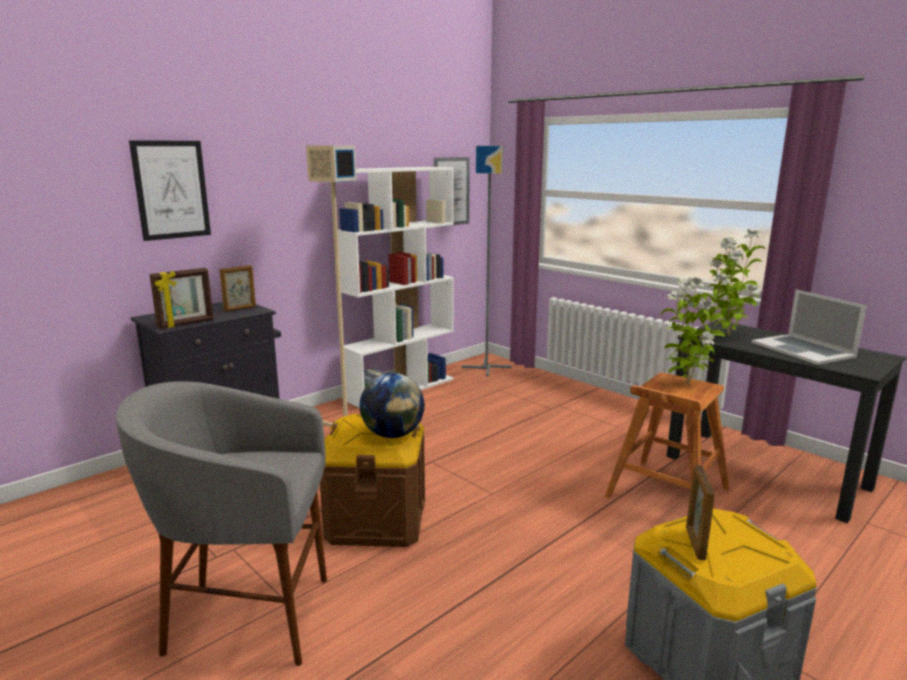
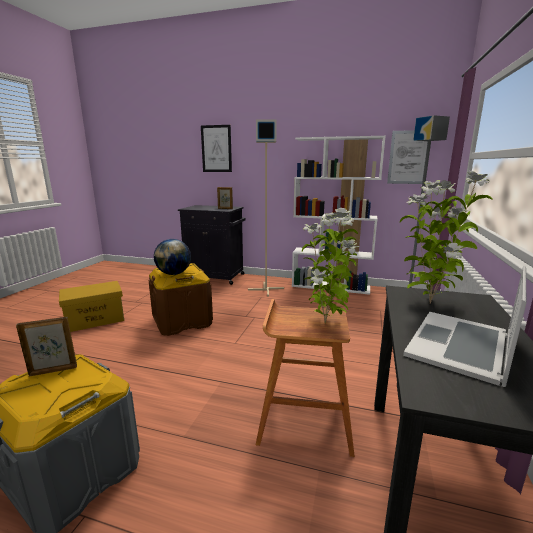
camera: 60 degrees right, 0 degrees up
grey stool [116,381,327,666] -> yellow storage box [59,281,124,332]
picture frame [149,268,214,329] -> none

